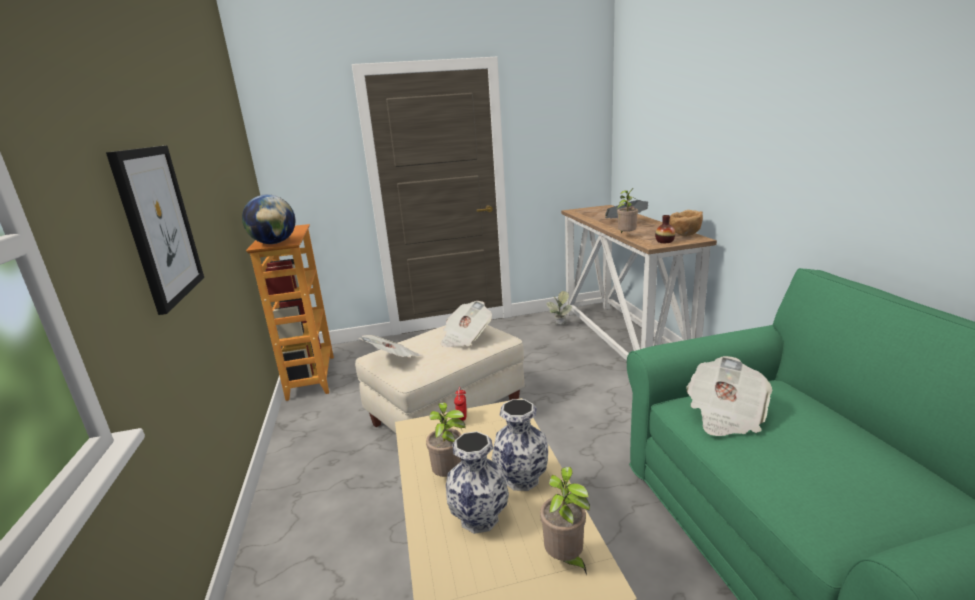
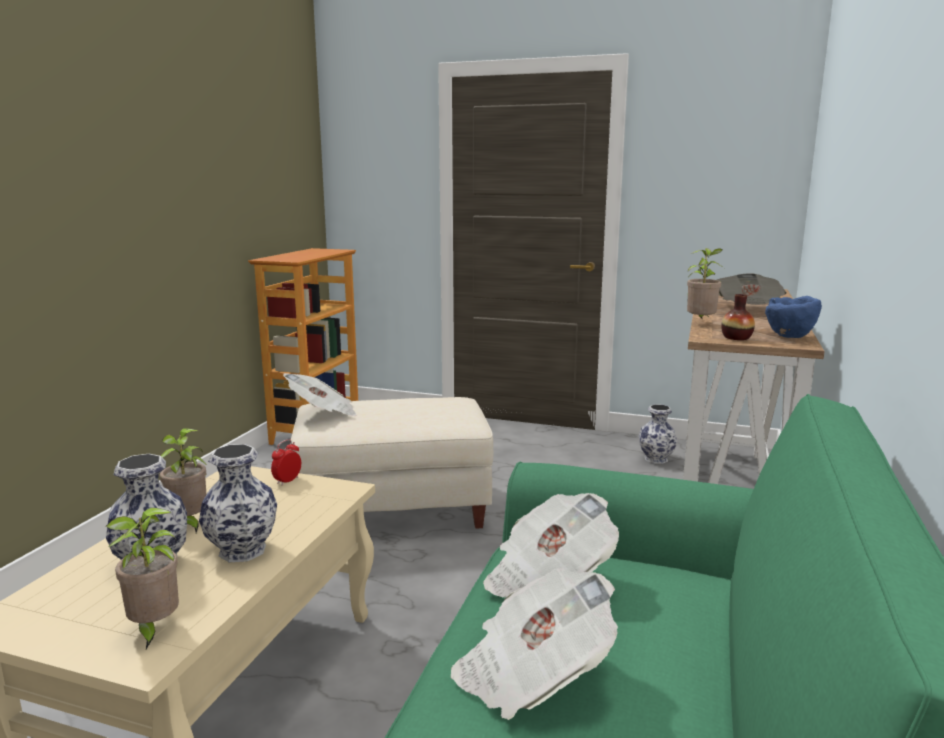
camera: 30 degrees right, 5 degrees down
picture [106,146,204,315] -> none
globe [242,195,295,244] -> none
newspaper [440,301,492,347] -> newspaper moved to [451,568,618,720]
potted plant [546,291,572,325] -> vase [639,404,677,464]
brown bowl [669,210,703,236] -> blue bowl [765,296,822,338]

